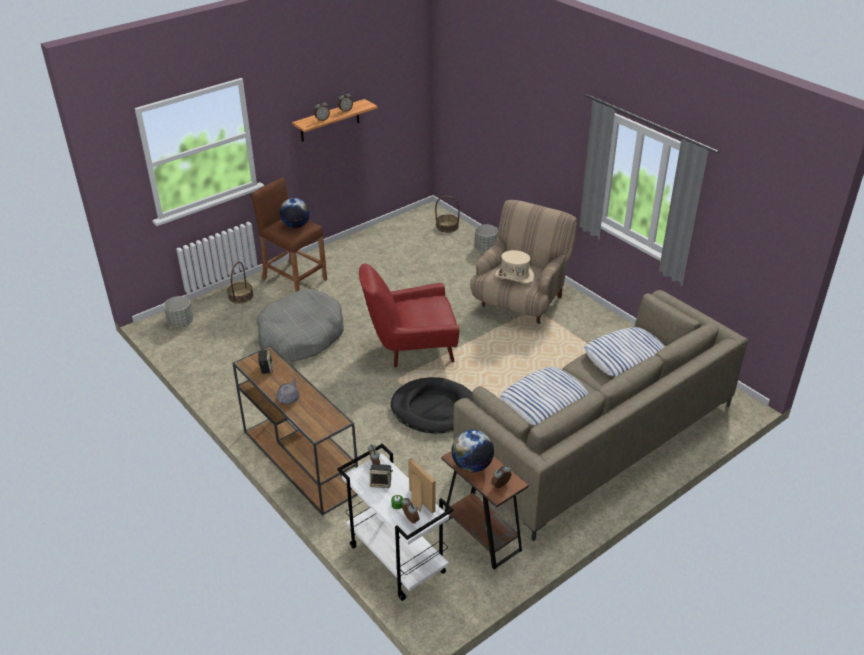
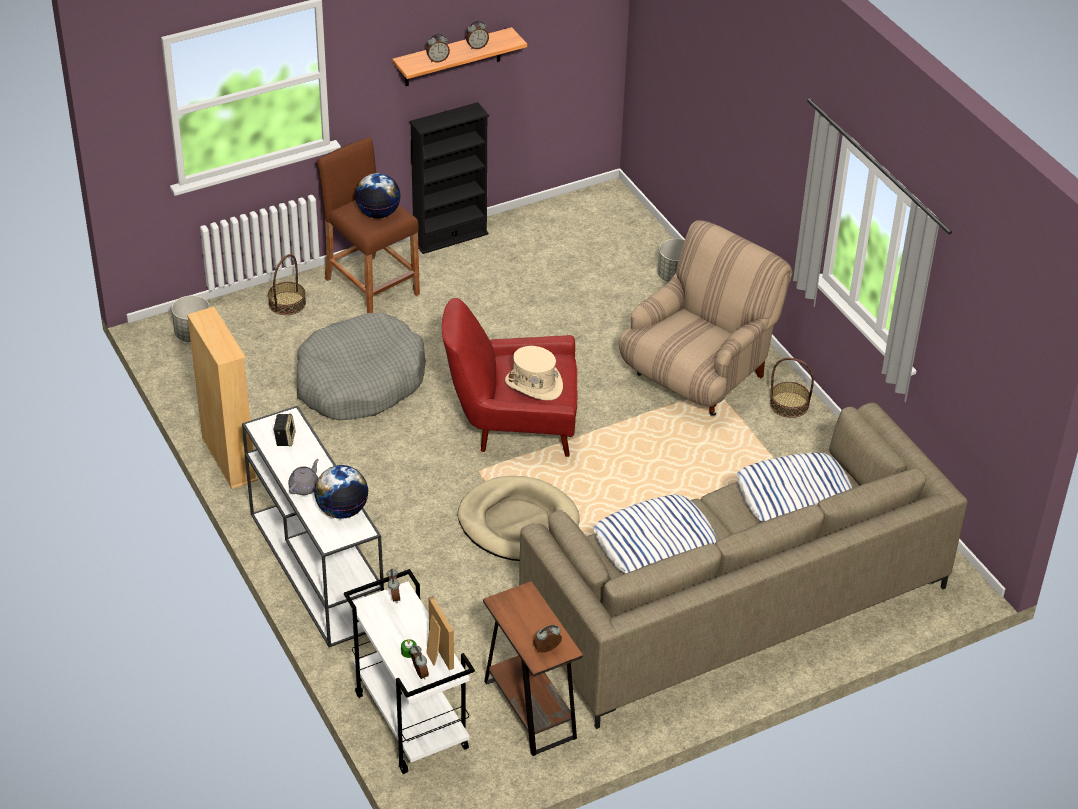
camera: 10 degrees right, 5 degrees up
brown console table [233,346,358,515] -> white console table [242,406,384,647]
speaker [370,464,393,488] -> none
black dog bed [390,377,473,434] -> beige dog bed [458,476,580,561]
basket [435,196,460,233] -> basket moved to [770,358,814,418]
globe [451,430,494,472] -> globe moved to [314,465,368,519]
beige hat [495,250,534,283] -> beige hat moved to [505,346,563,400]
none -> beige bookcase [187,307,258,489]
none -> black bookcase [409,102,489,254]

